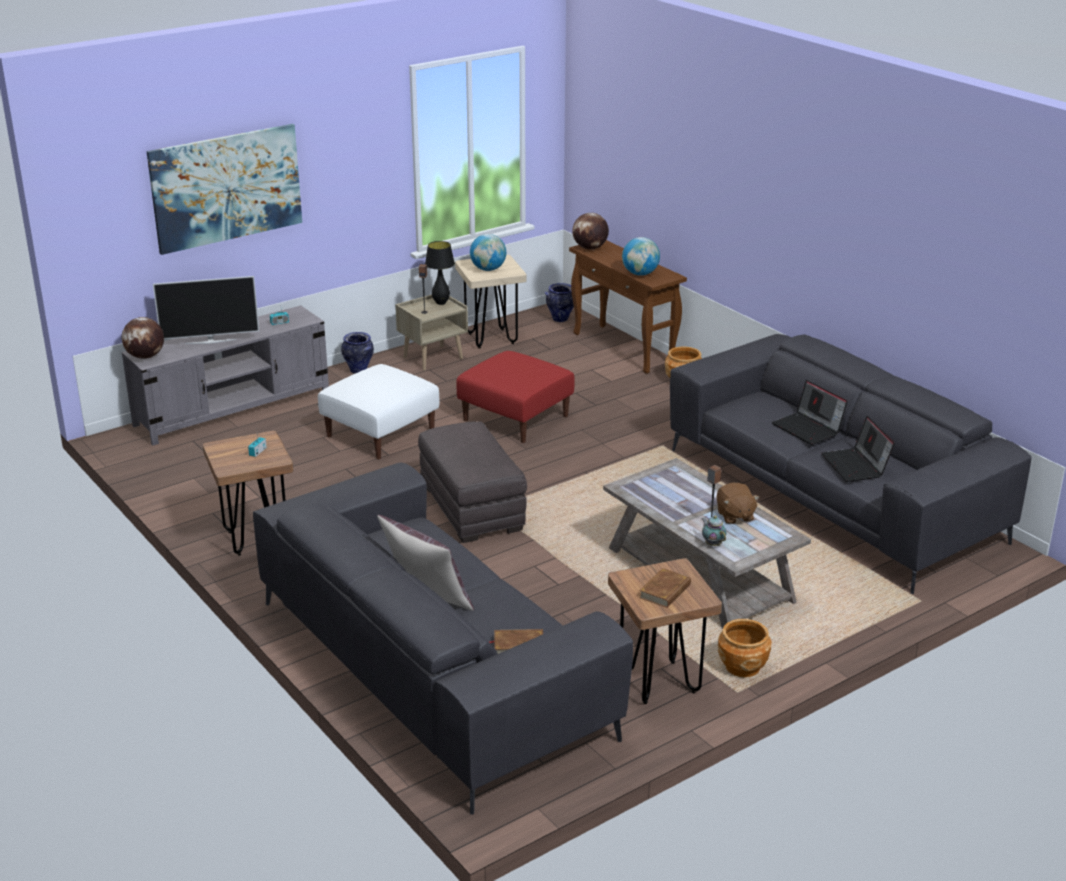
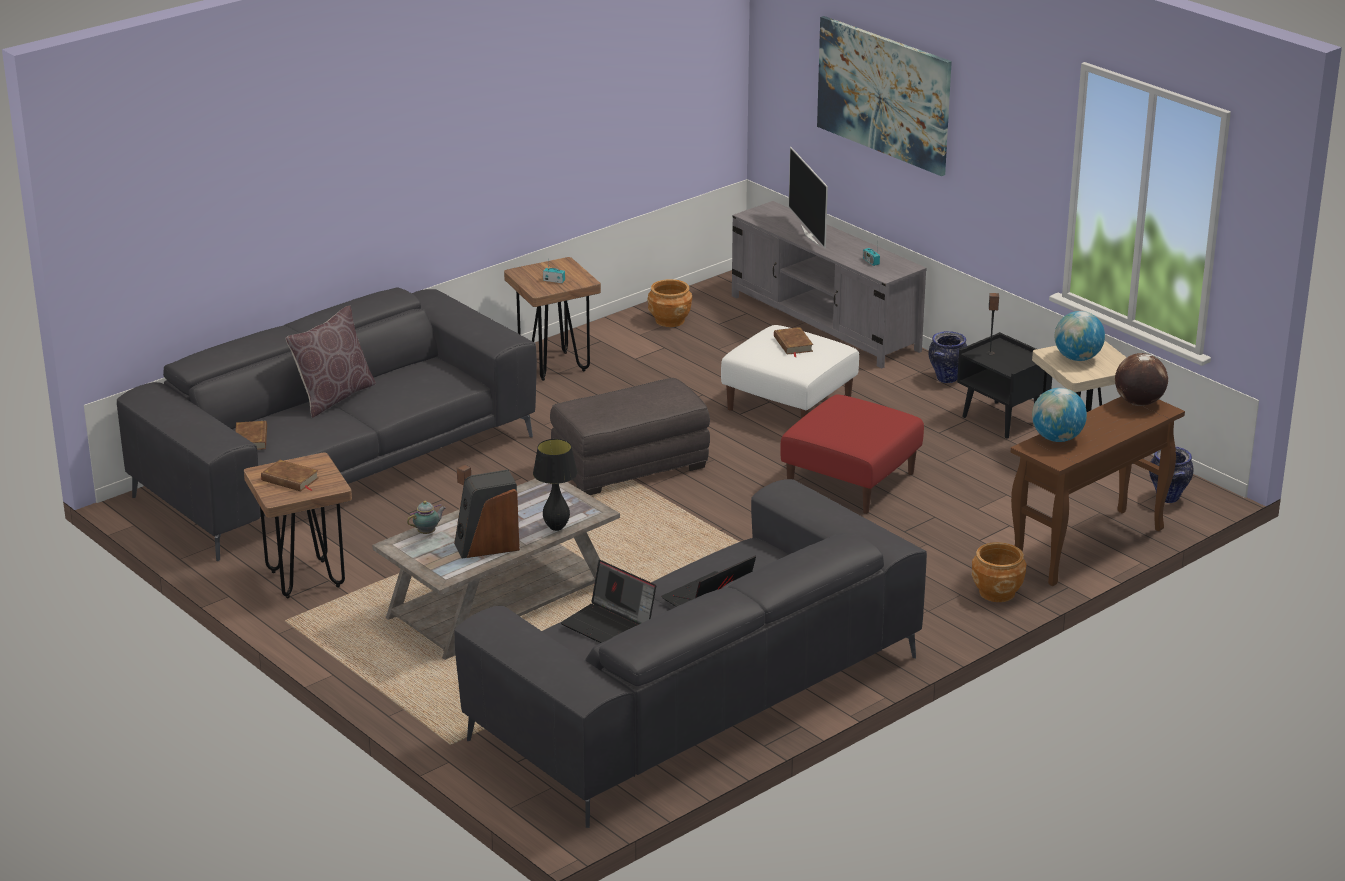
camera: 85 degrees right, 0 degrees up
globe [122,317,164,359] -> none
beige nightstand [395,295,468,371] -> black nightstand [957,332,1052,438]
black table lamp [425,241,455,305] -> black table lamp moved to [533,439,577,531]
brown plush toy [717,483,759,524] -> speaker [454,470,520,559]
brown planter [718,619,772,677] -> brown planter moved to [647,279,692,327]
laptop [821,416,895,482] -> laptop turned 120 degrees counterclockwise [561,560,656,643]
none -> brown book [774,327,813,357]

